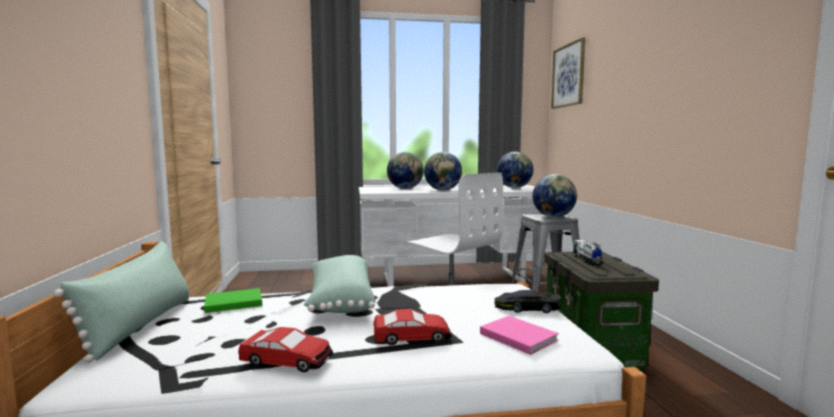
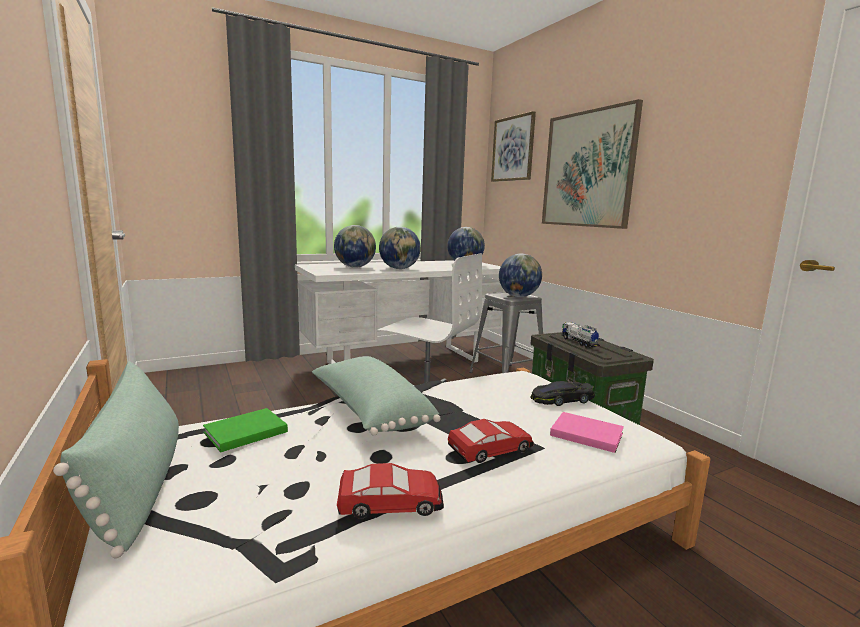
camera: 20 degrees left, 5 degrees up
none -> picture [542,99,643,229]

